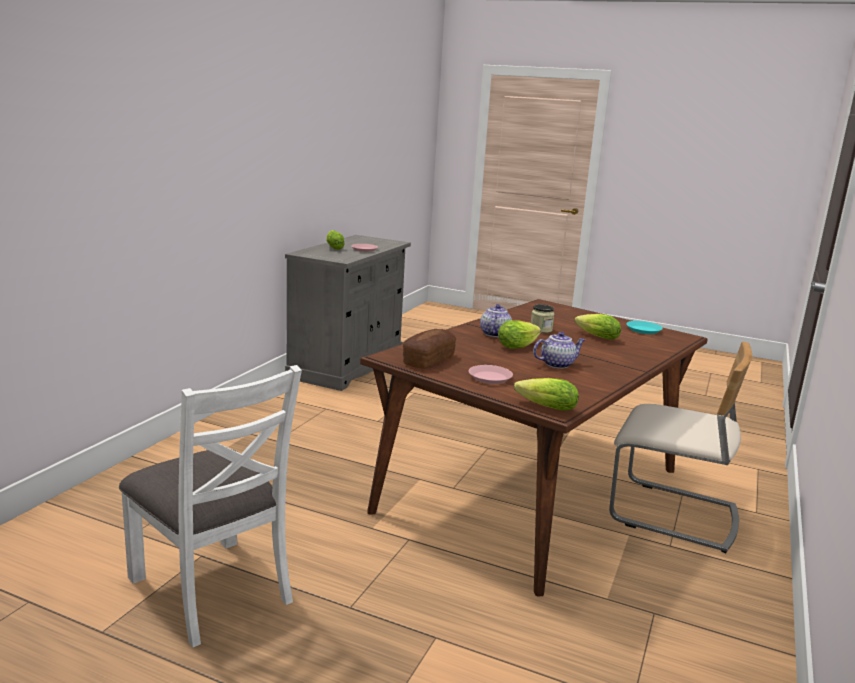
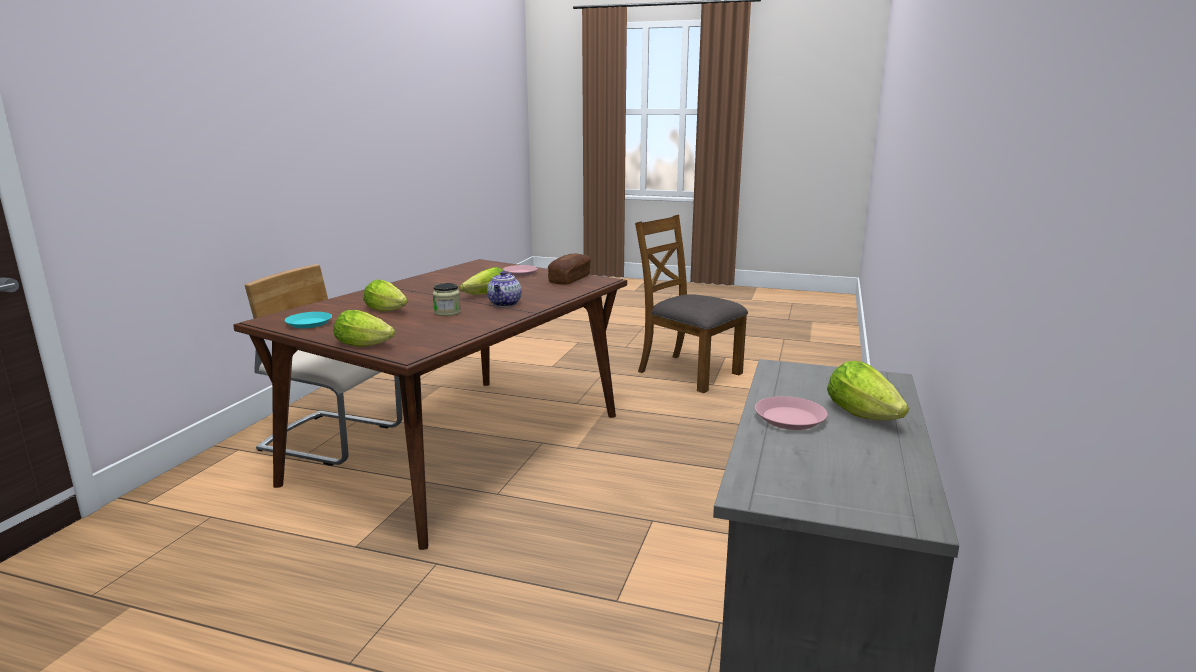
camera: 175 degrees right, 0 degrees up
white chair [119,365,302,647] -> brown chair [635,214,748,393]
lettuce [514,378,579,411] -> lettuce moved to [334,310,395,347]
teapot [533,332,585,369] -> none

